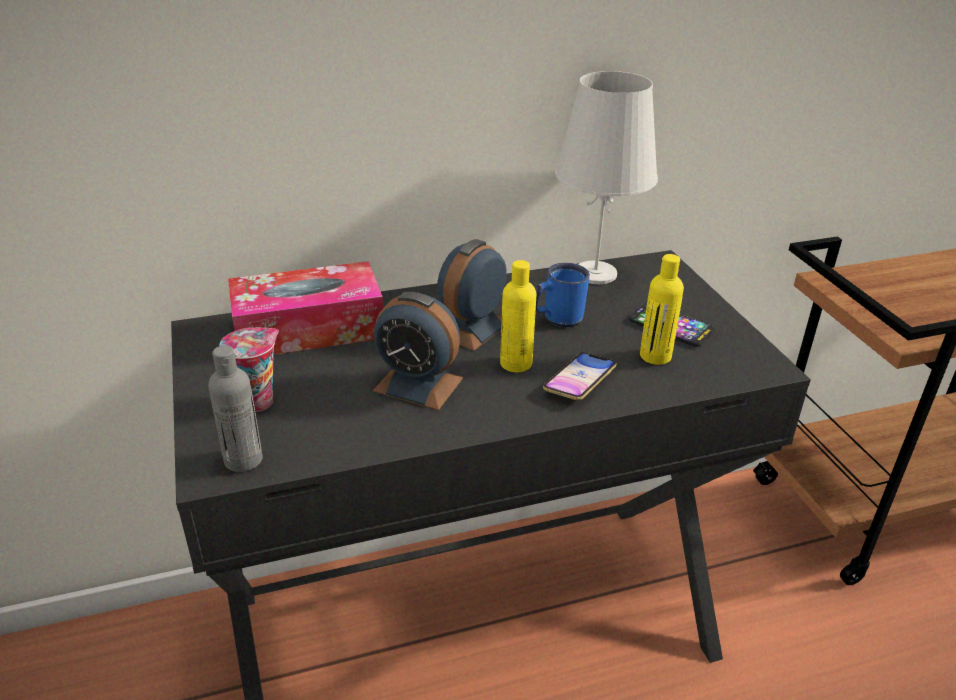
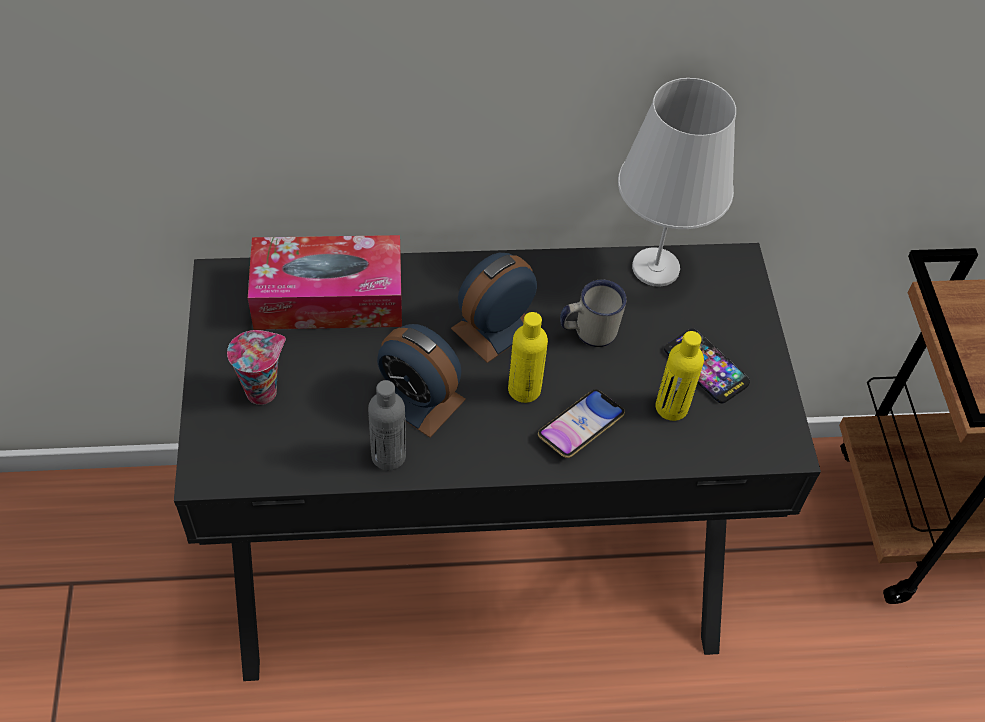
camera: 10 degrees right, 20 degrees up
grey bottle [208,345,263,472] -> grey bottle moved to [368,380,406,470]
blue mug [535,263,590,327] -> white mug [560,279,627,347]

